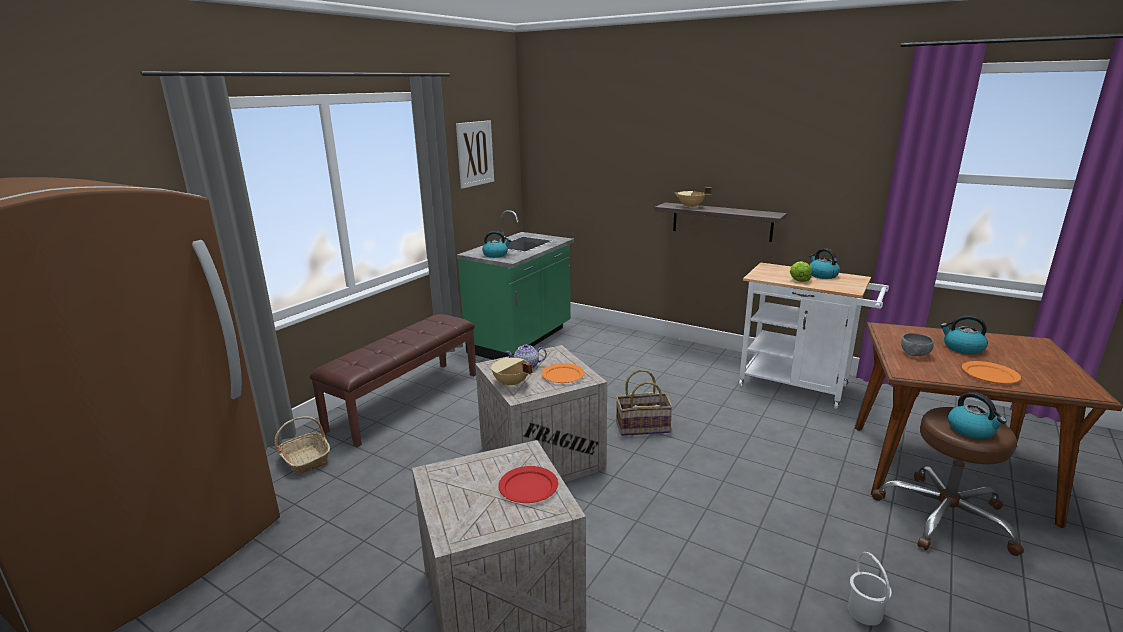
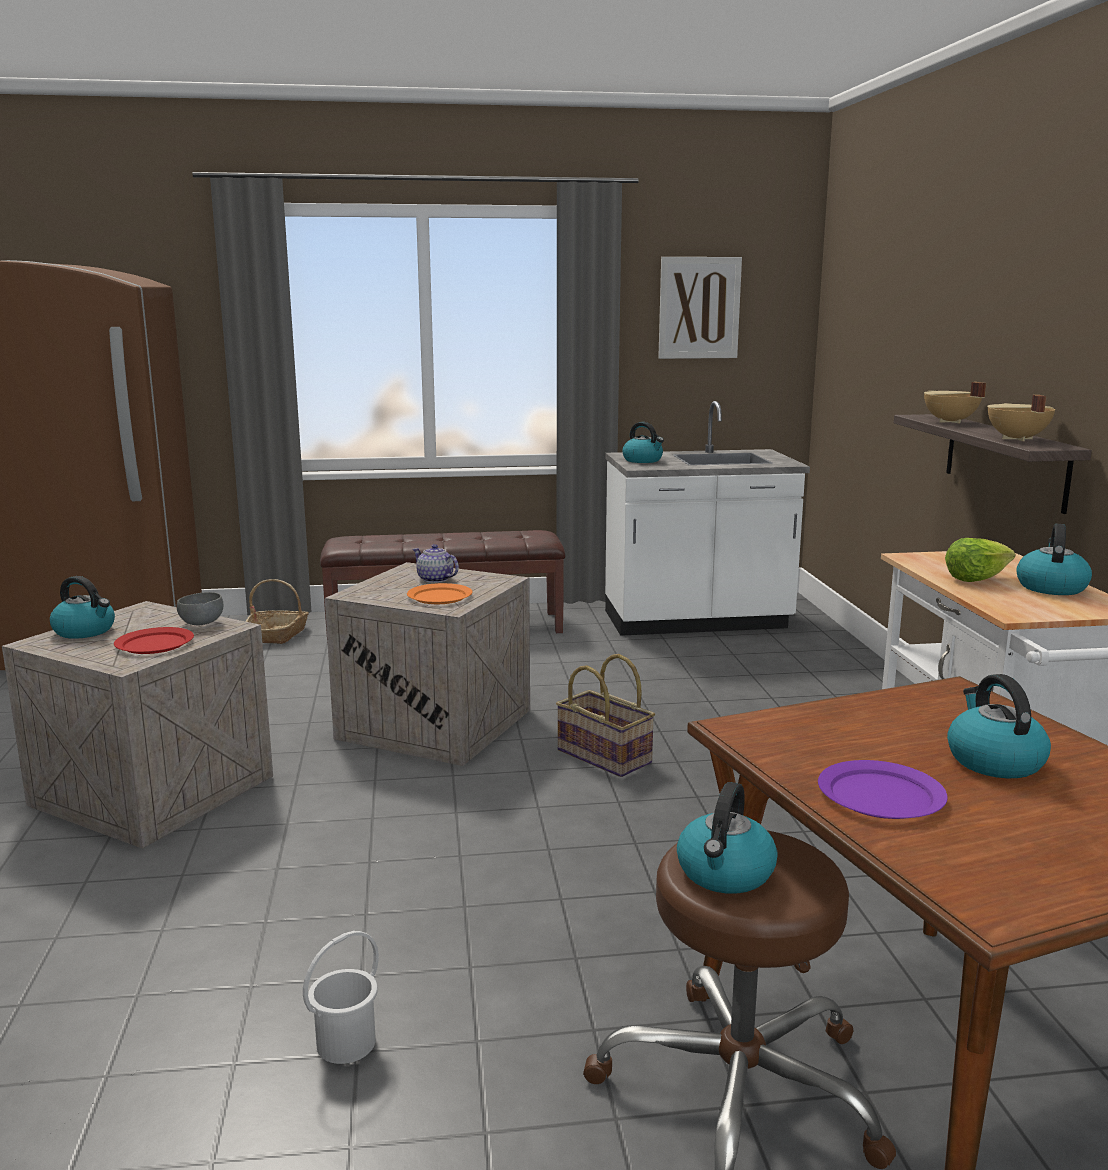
camera: 50 degrees right, 5 degrees down
green counter [457,210,574,360] -> white counter [605,401,810,636]
beige cooking pot [491,358,533,387] -> beige cooking pot moved to [987,395,1055,441]
grey bowl [901,333,934,356] -> grey bowl moved to [177,592,223,625]
orange plate [962,361,1021,384] -> purple plate [818,760,948,819]
none -> kettle [50,576,115,639]

